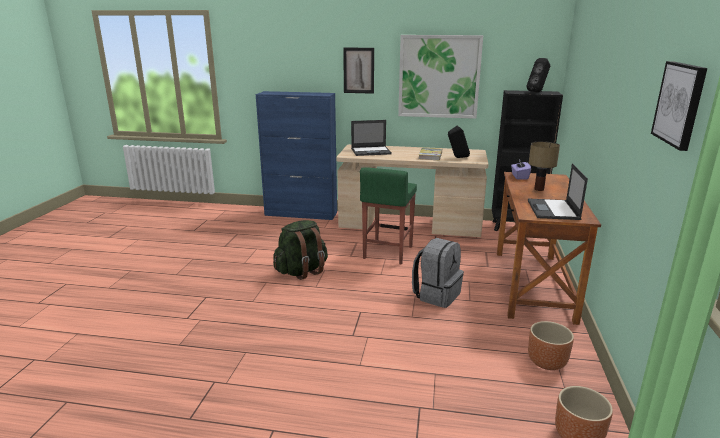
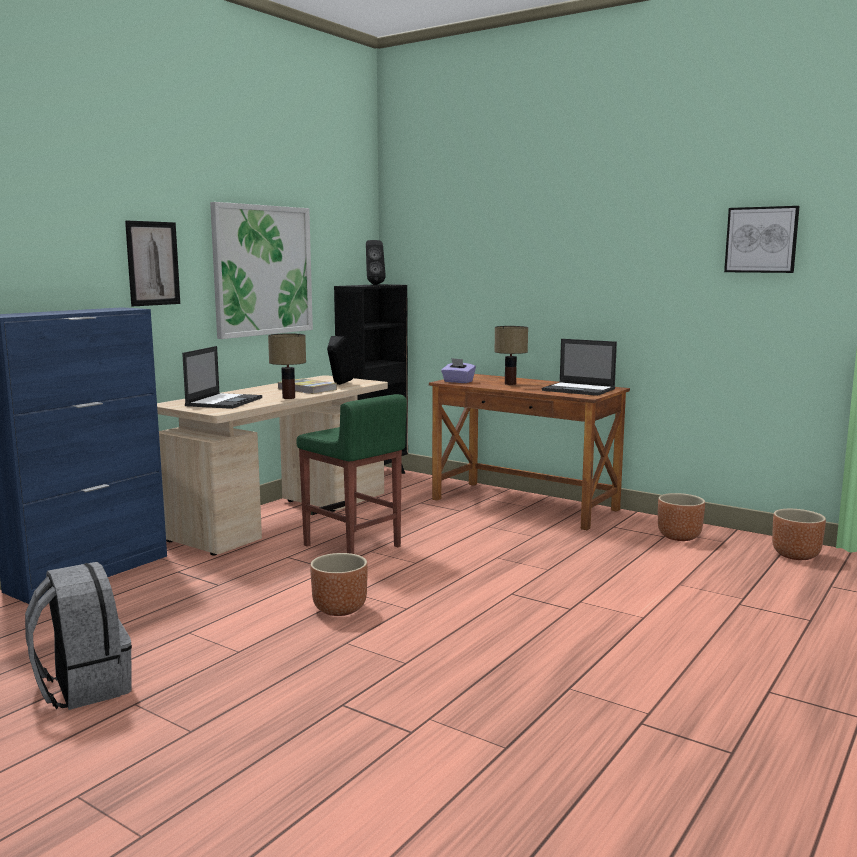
camera: 65 degrees left, 10 degrees down
green backpack [273,220,328,280] -> brown planter [310,553,368,616]
grey backpack [412,238,464,308] -> grey backpack moved to [25,562,132,710]
none -> table lamp [268,333,306,399]

